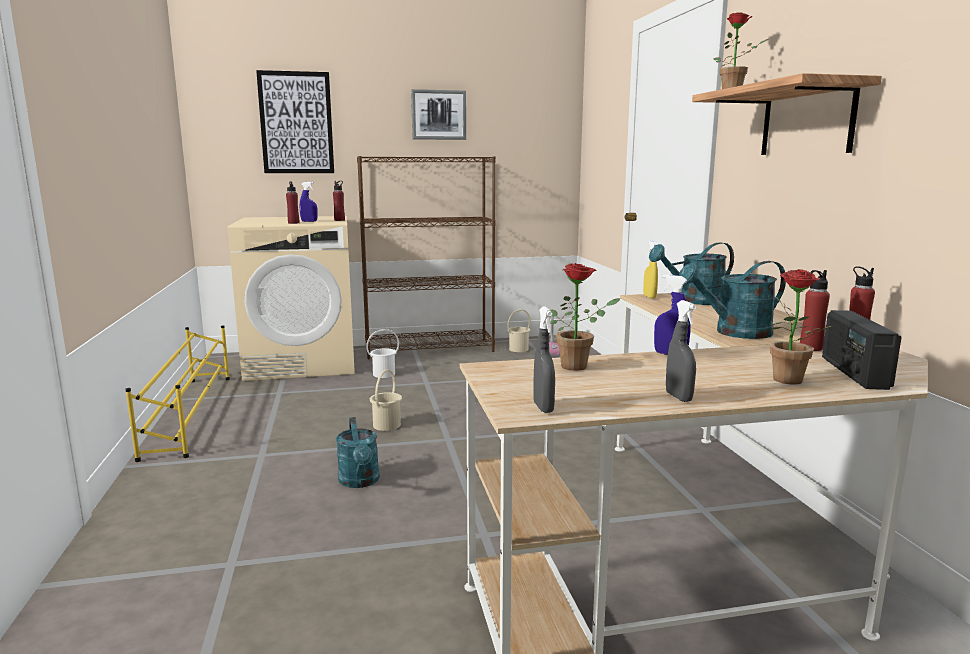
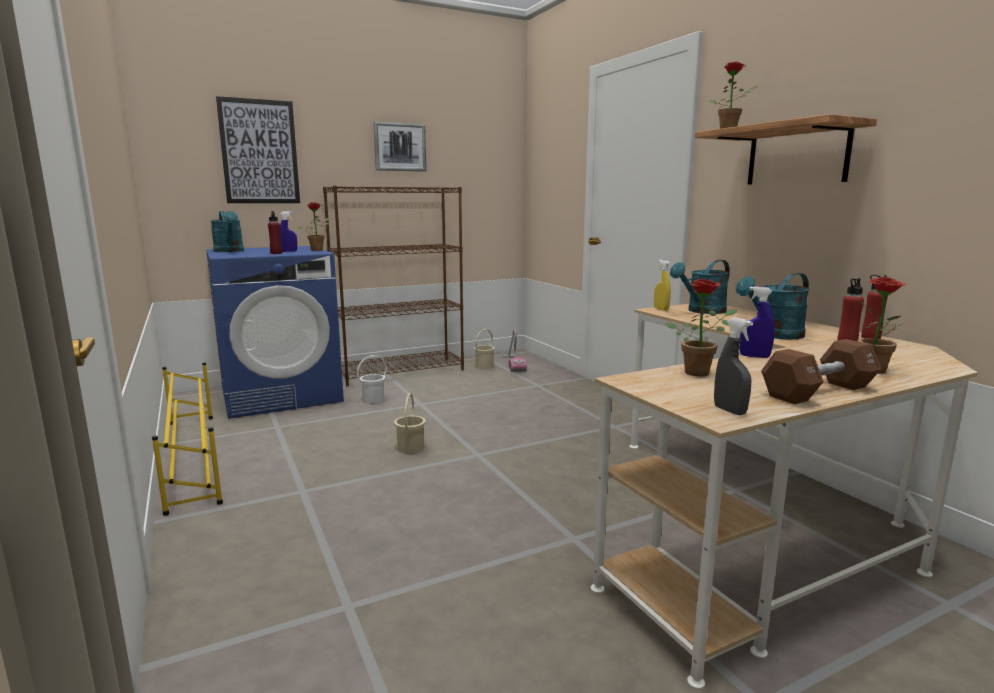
camera: 15 degrees left, 0 degrees up
beige washing machine [228,216,355,381] -> blue washing machine [206,246,344,419]
red bottle [333,181,345,221] -> potted plant [297,202,330,251]
turquoise watering can [336,417,380,488] -> turquoise watering can moved to [210,211,244,252]
grey spray bottle [666,300,696,402] -> brown dumbbell [761,339,881,404]
radio [822,310,902,390] -> none

